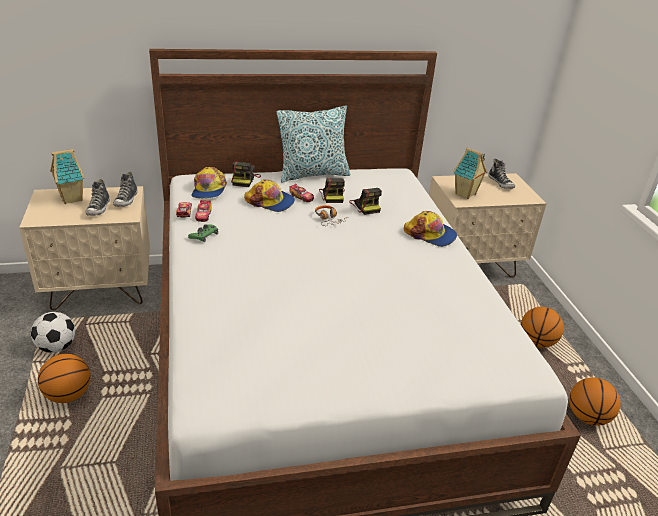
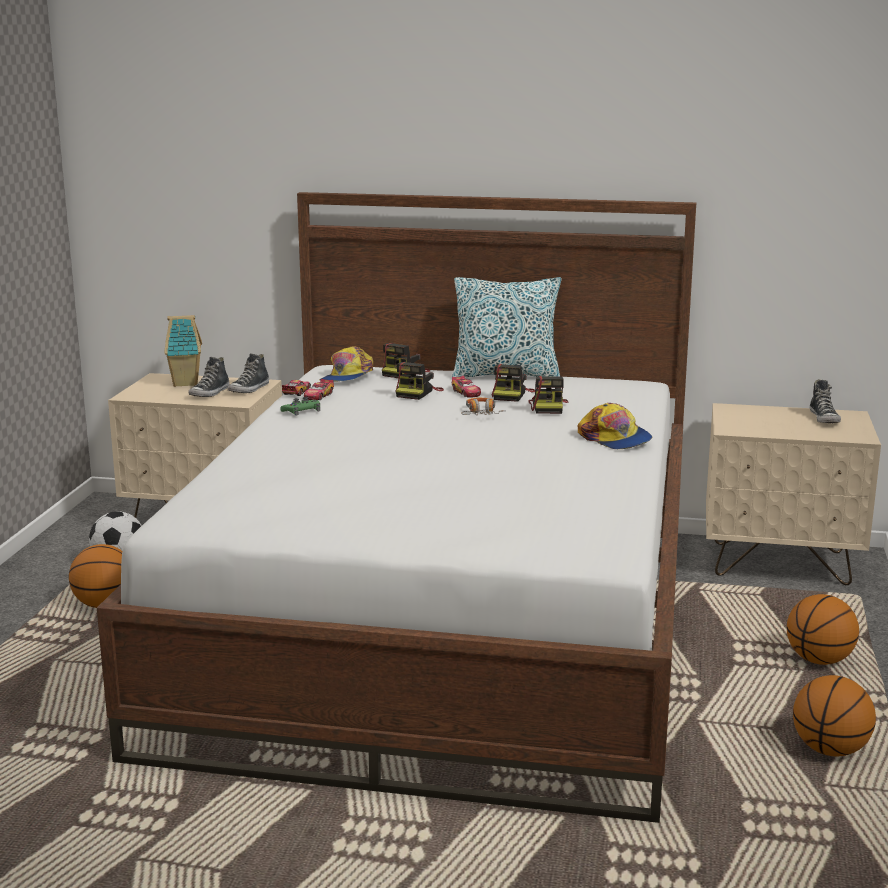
camera: 25 degrees right, 15 degrees down
cap [244,180,295,212] -> camera [395,362,444,400]
toy house [453,148,487,199] -> none

